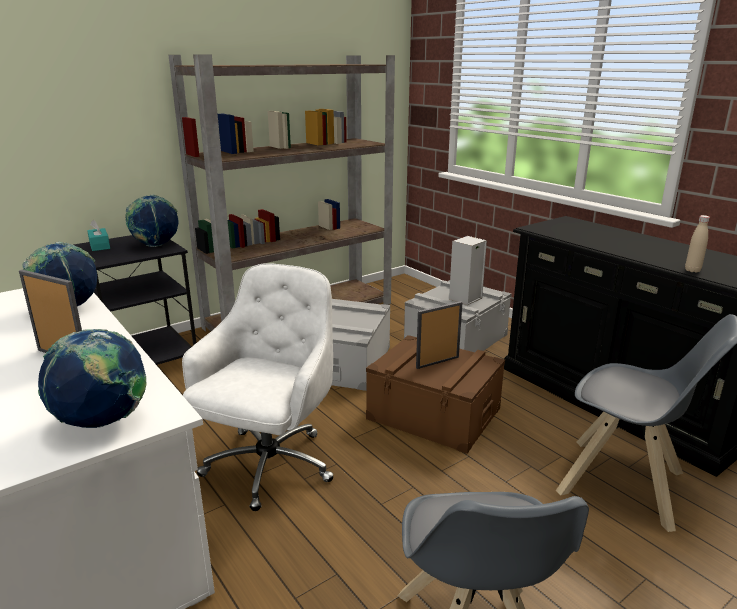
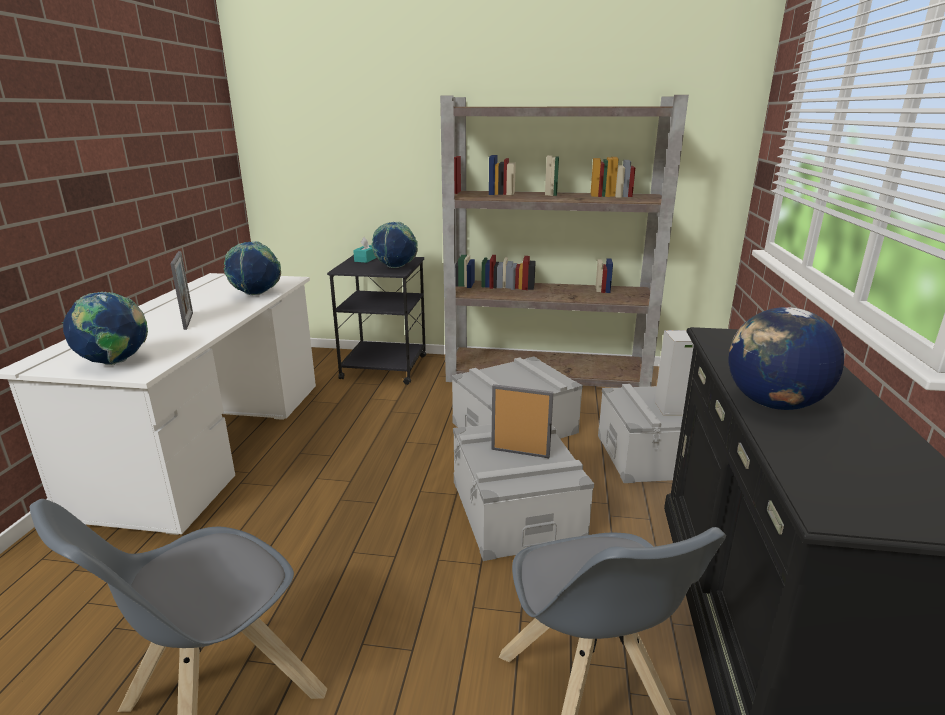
camera: 45 degrees right, 0 degrees up
white office chair [182,263,333,511] -> none
brown storage box [366,335,505,454] -> grey storage box [453,424,594,561]
beige bottle [685,215,710,273] -> none
none -> globe [728,307,844,410]

